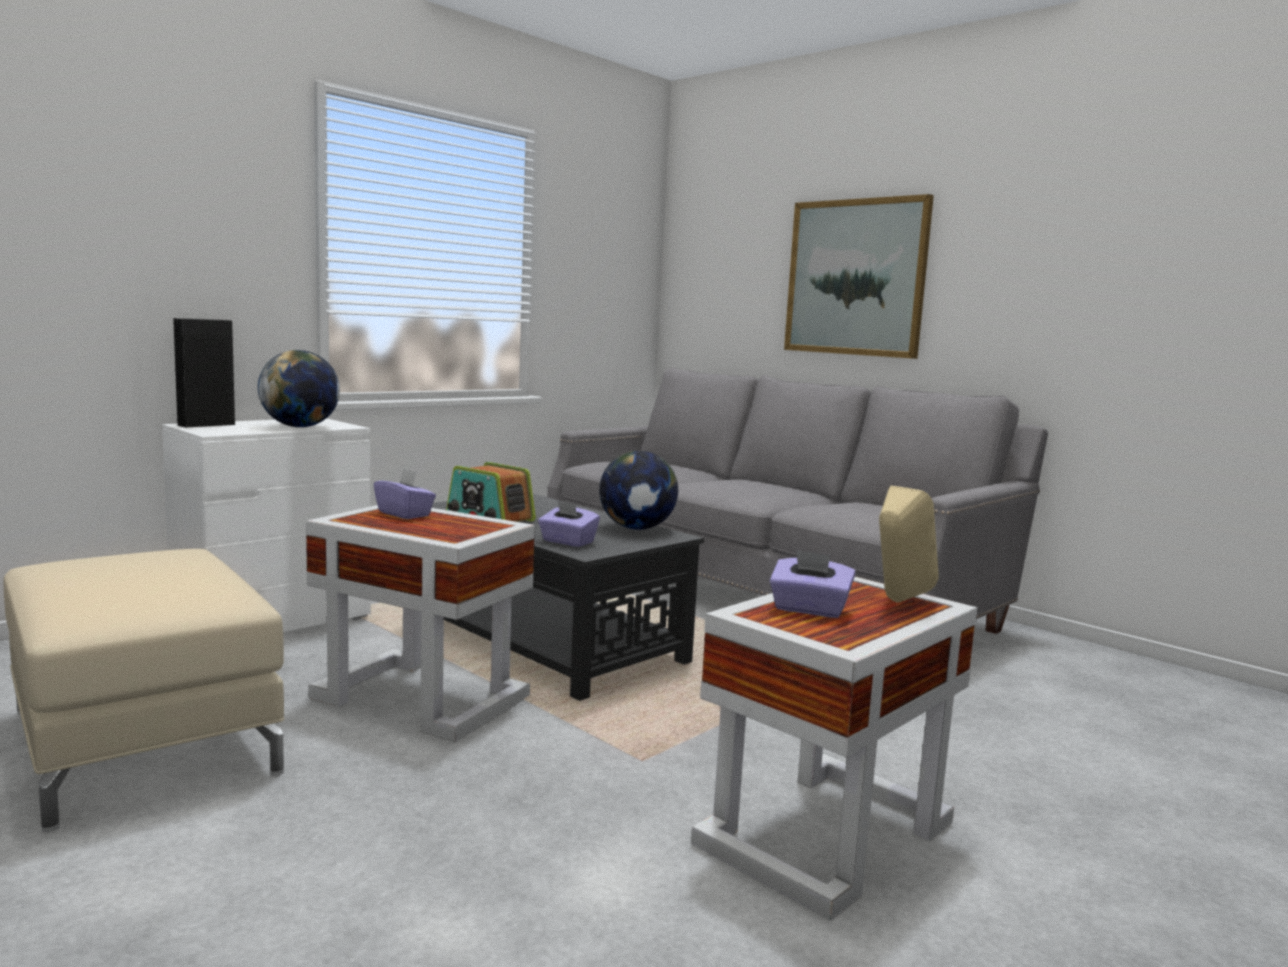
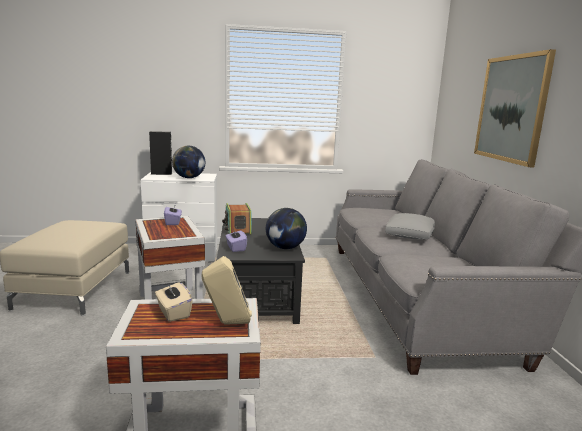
camera: 40 degrees right, 5 degrees up
purple tissue box [770,550,855,618] -> beige tissue box [155,282,193,322]
none -> grey pillow [385,213,435,240]

